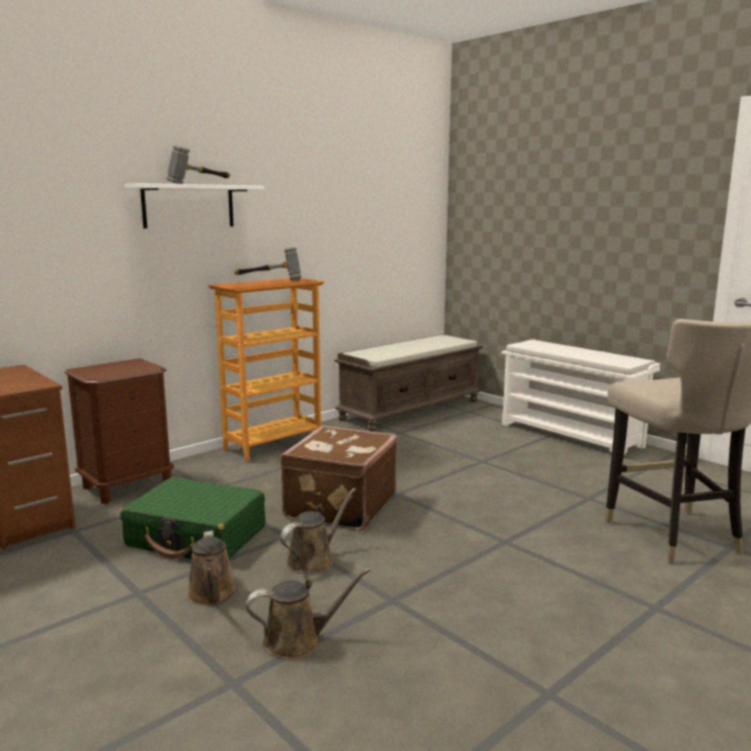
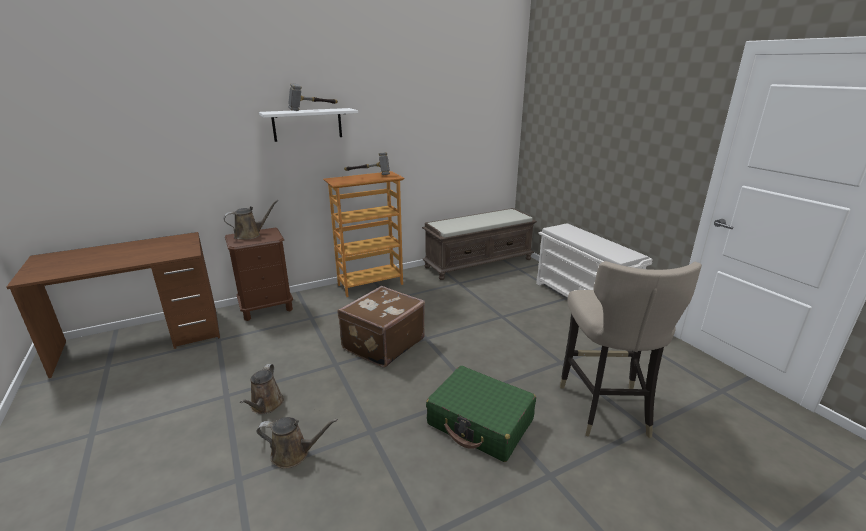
camera: 15 degrees right, 10 degrees up
green suitcase [120,477,265,560] -> green suitcase moved to [426,366,536,462]
brown watering can [280,488,356,574] -> brown watering can moved to [223,200,278,240]

